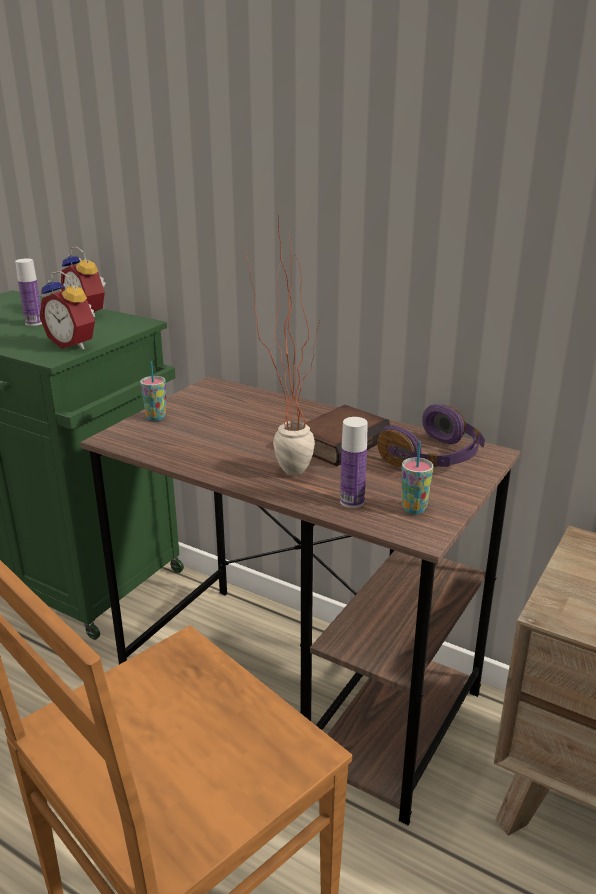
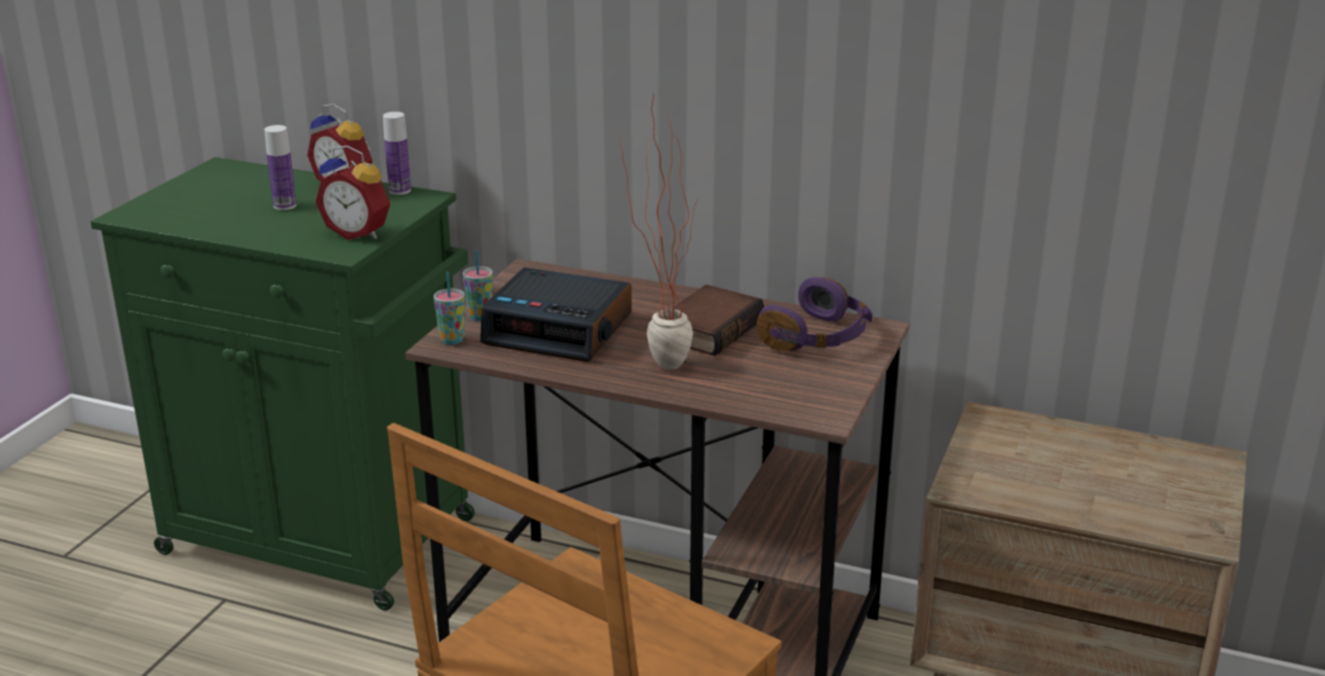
camera: 10 degrees left, 0 degrees up
bottle [340,417,368,508] -> bottle moved to [383,112,411,195]
cup [402,441,433,514] -> cup moved to [434,272,465,345]
none -> alarm clock [480,267,632,362]

